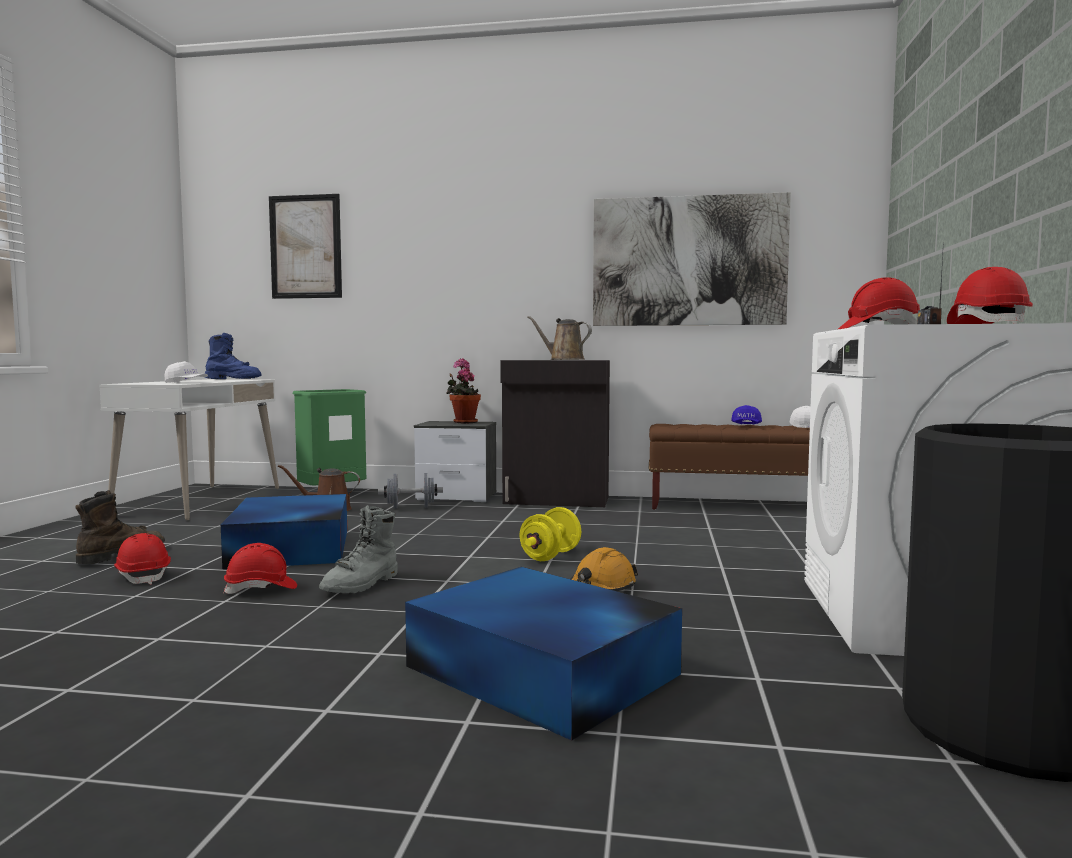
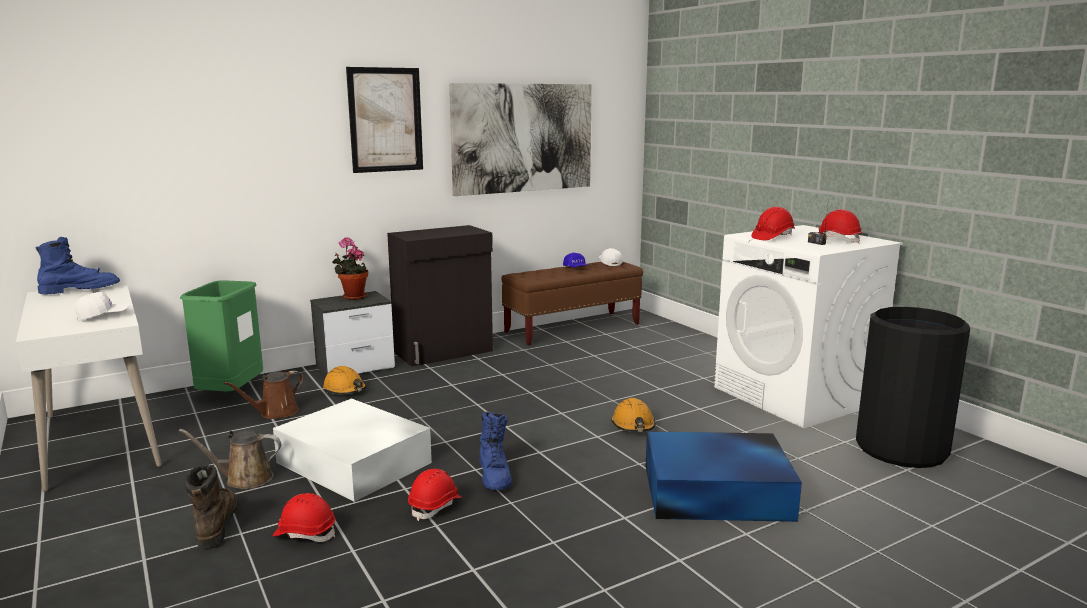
camera: 40 degrees left, 10 degrees up
blue storage box [221,494,347,569] -> white storage box [273,398,432,502]
picture [269,194,342,299] -> picture moved to [346,67,423,173]
grey boot [319,505,398,593] -> blue boot [479,412,512,490]
grey dumbbell [378,473,443,509] -> orange hard hat [323,366,367,394]
yellow dumbbell [520,507,581,561] -> none
brown watering can [527,316,592,360] -> brown watering can moved to [179,429,281,489]

